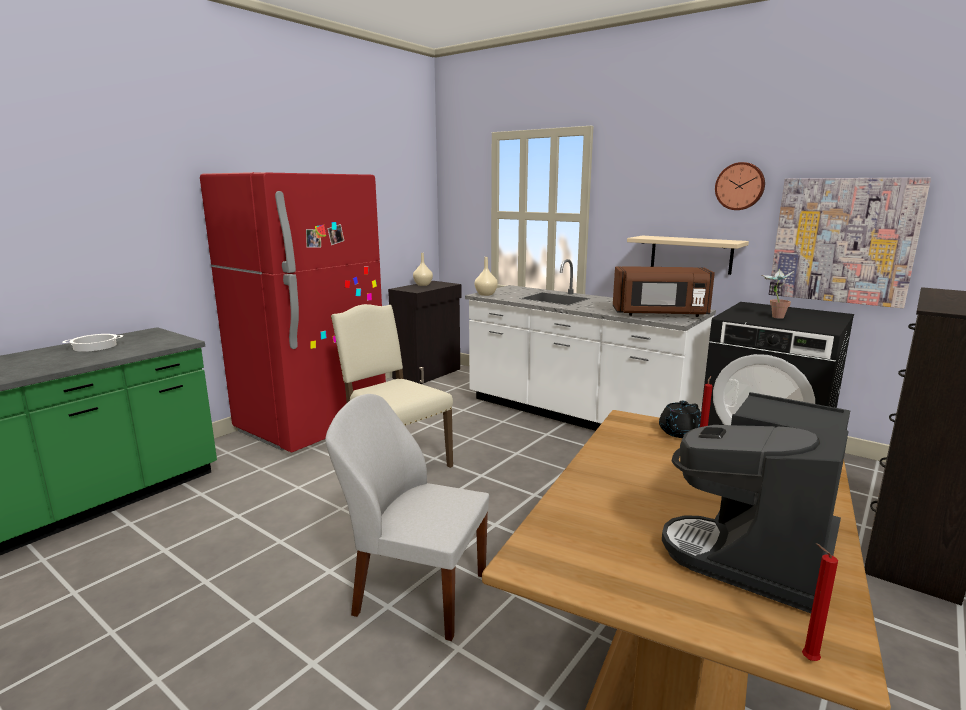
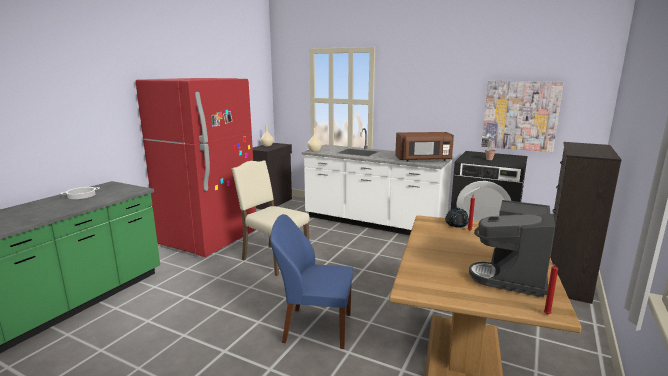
camera: 10 degrees left, 0 degrees up
white chair [325,394,489,641] -> blue chair [270,214,353,349]
beige shelf [627,236,749,275] -> none
wall clock [715,162,765,210] -> none

